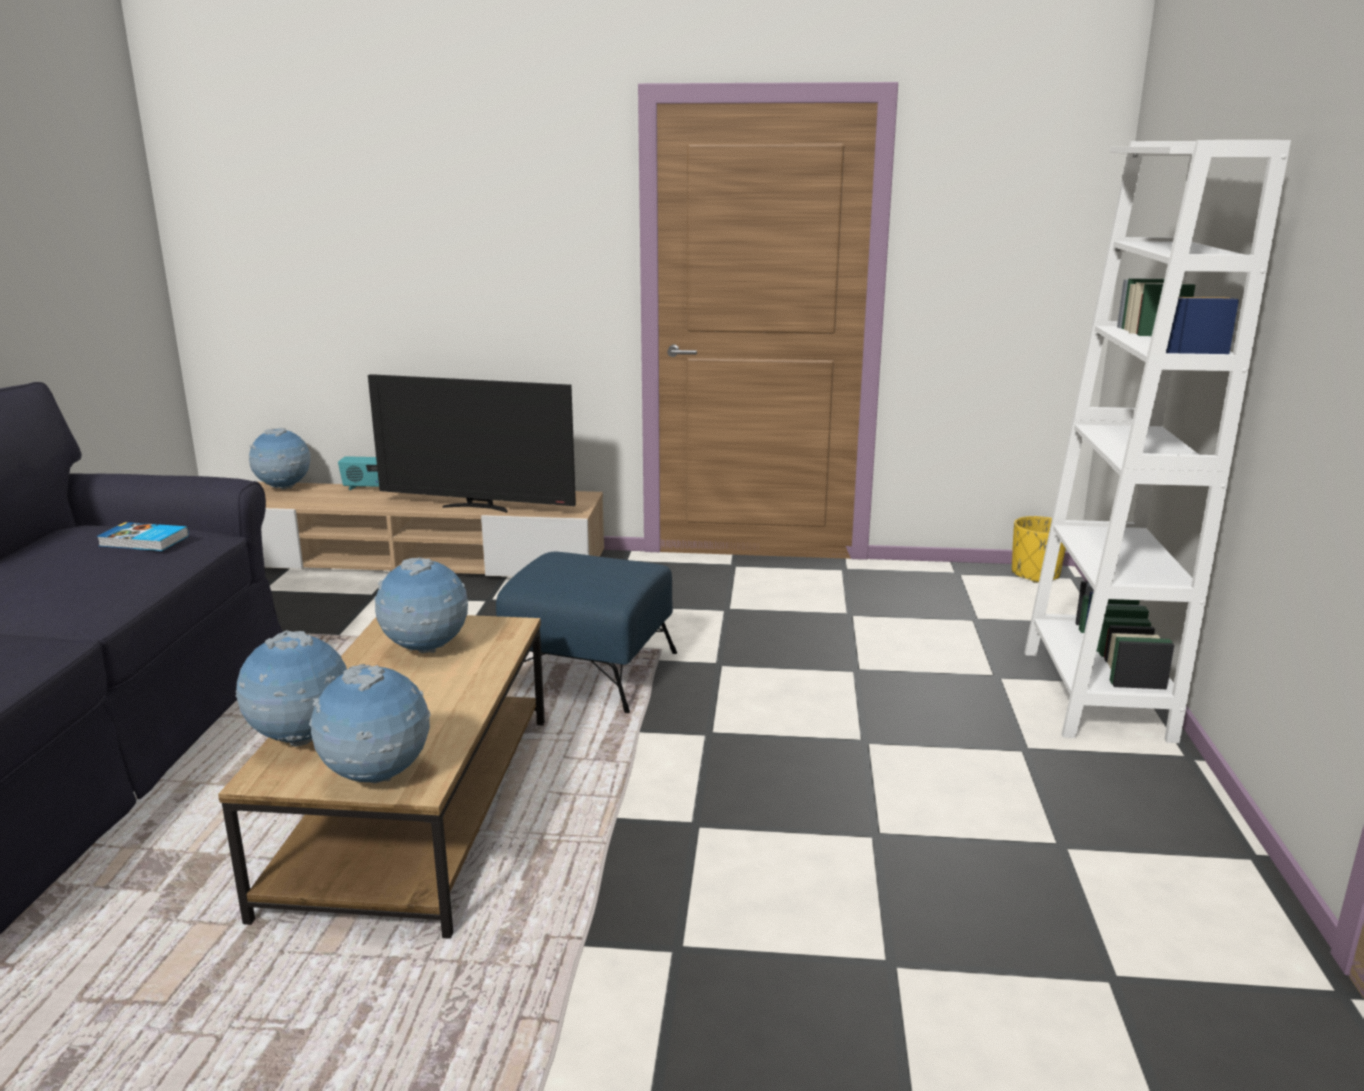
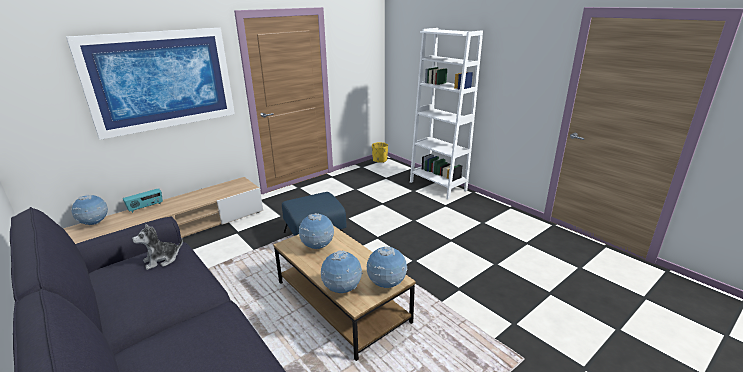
camera: 45 degrees left, 5 degrees up
book [97,522,189,551] -> plush toy [132,223,183,270]
television [368,374,576,513] -> none
none -> picture [66,28,235,140]

